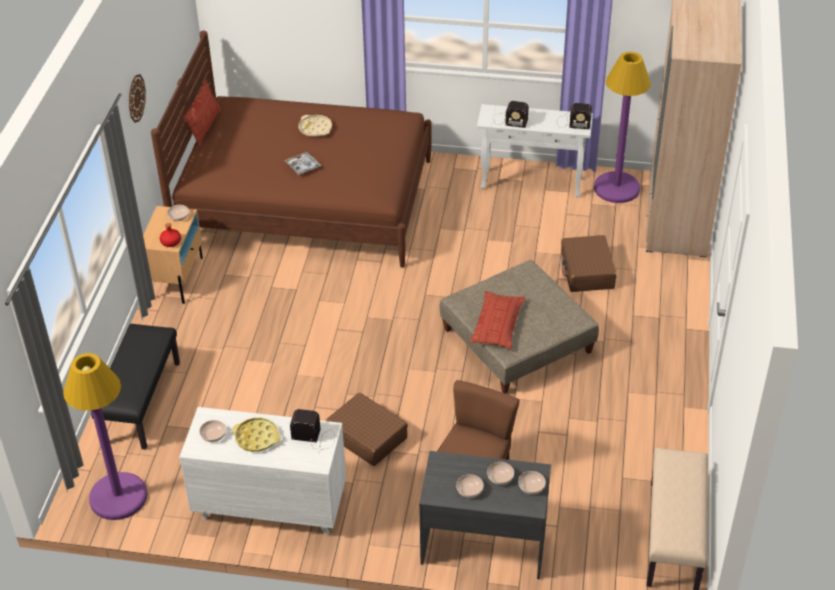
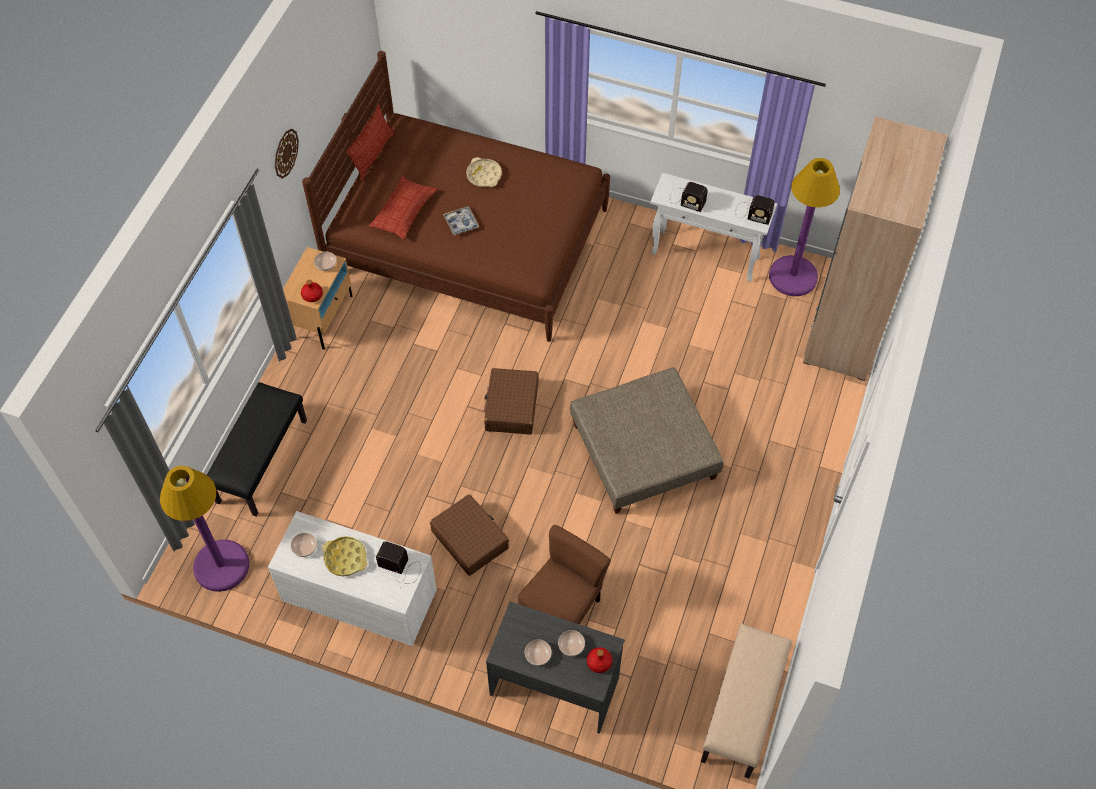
camera: 10 degrees right, 15 degrees up
pillow [470,291,525,350] -> pillow moved to [369,176,437,240]
bowl [518,471,546,494] -> red bottle [587,647,613,673]
brown suitcase [561,235,616,292] -> brown suitcase moved to [484,368,539,435]

